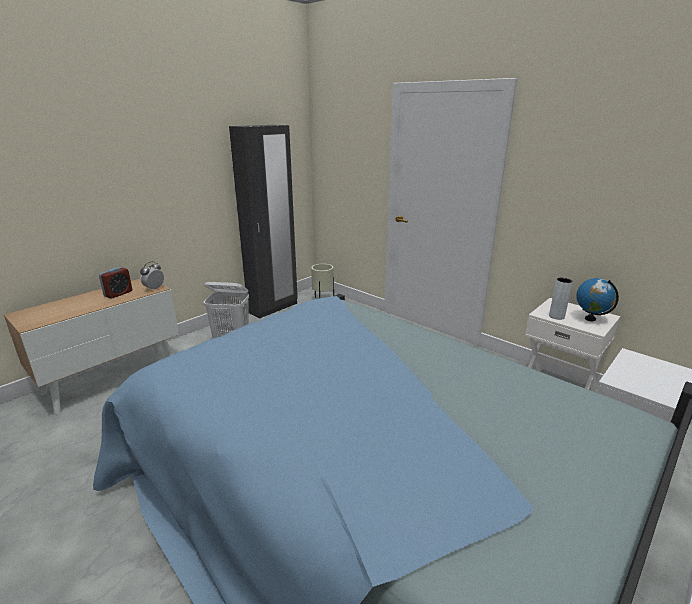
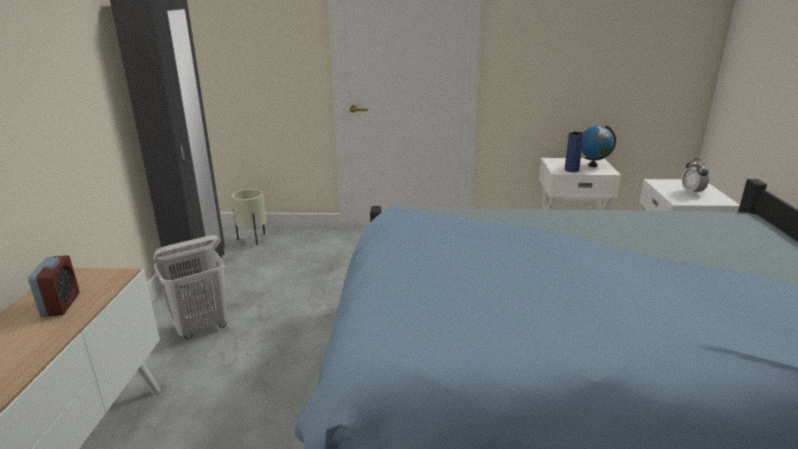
camera: 40 degrees left, 0 degrees up
alarm clock [140,261,164,290] -> alarm clock moved to [682,159,709,195]
grey vase [549,278,573,320] -> blue vase [565,132,584,173]

